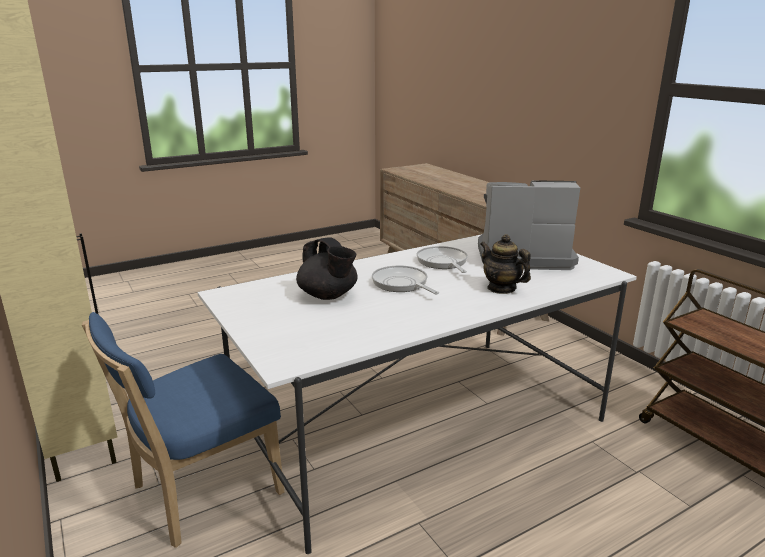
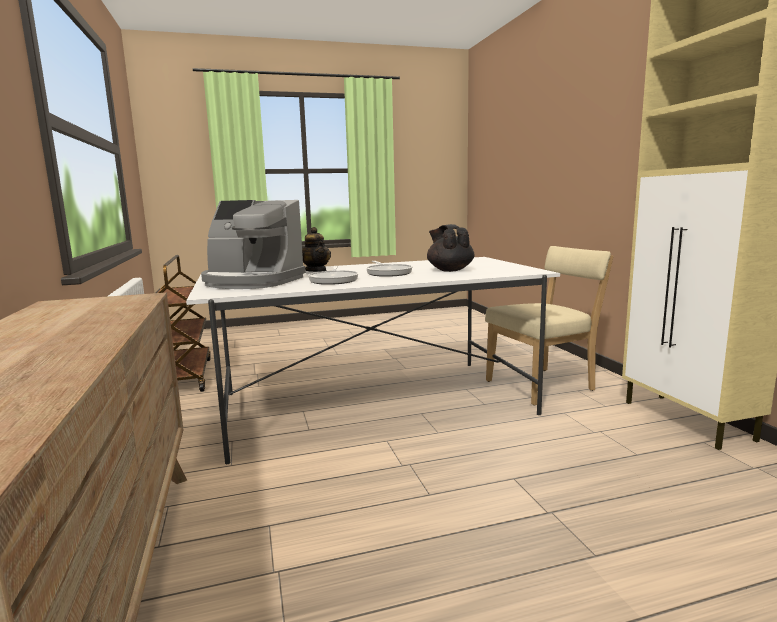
camera: 165 degrees left, 10 degrees down
blue chair [82,312,284,548] -> beige chair [485,246,614,406]

